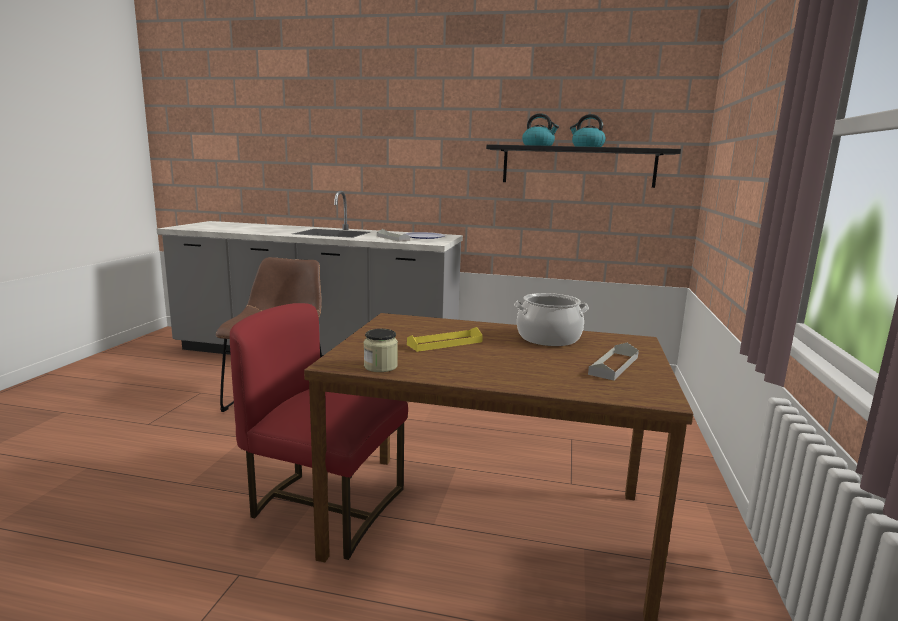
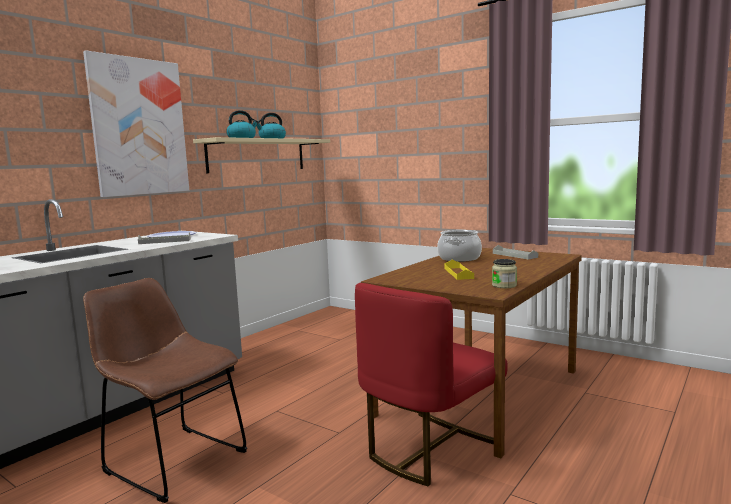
camera: 65 degrees left, 5 degrees down
black shelf [486,144,681,188] -> beige shelf [193,137,330,173]
none -> picture [83,50,189,197]

